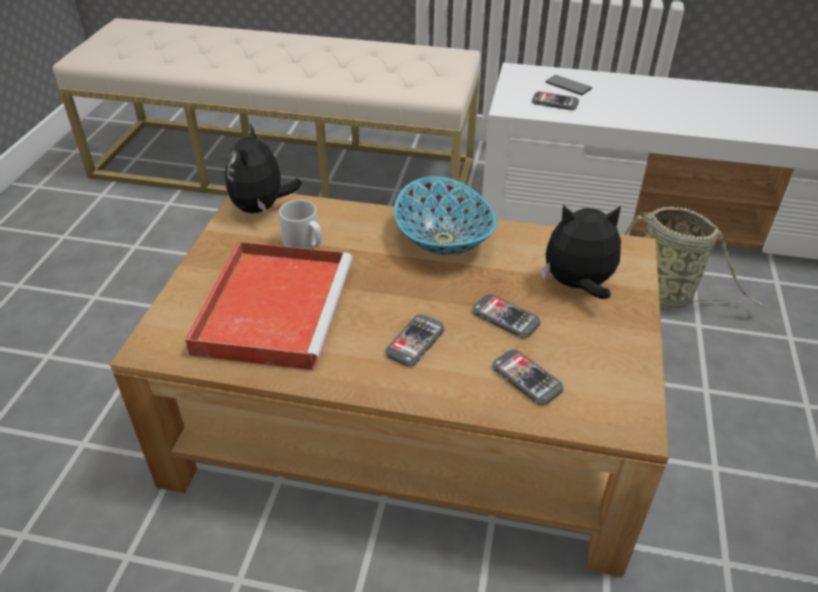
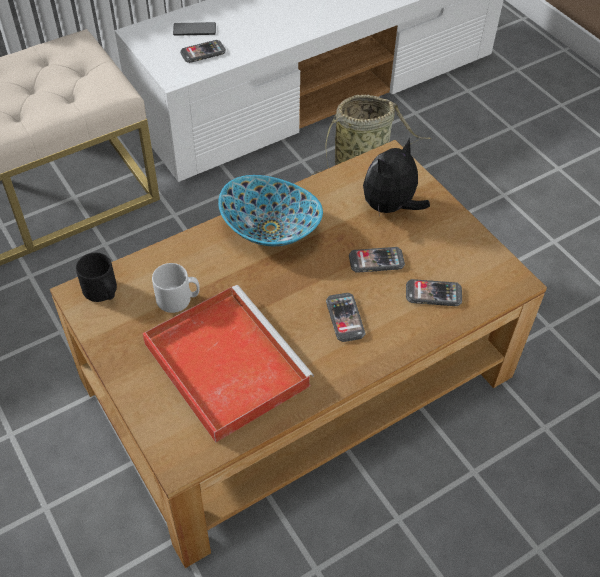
camera: 45 degrees left, 10 degrees up
plush toy [225,123,302,213] -> black mug [76,253,117,302]

